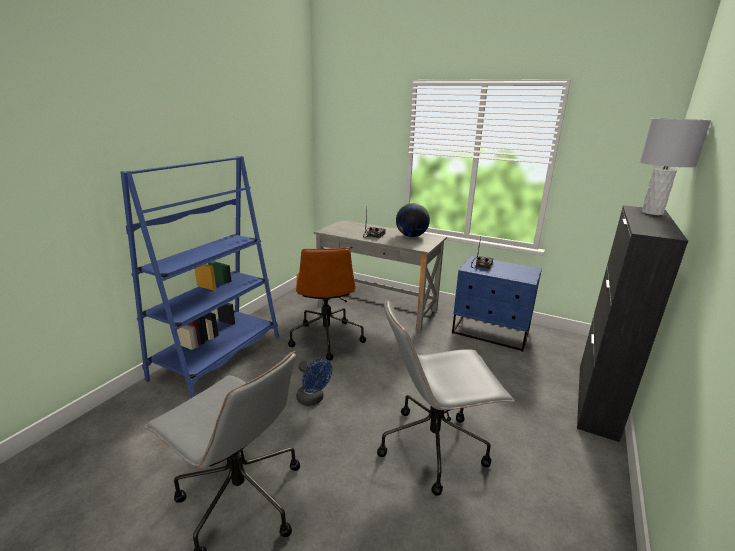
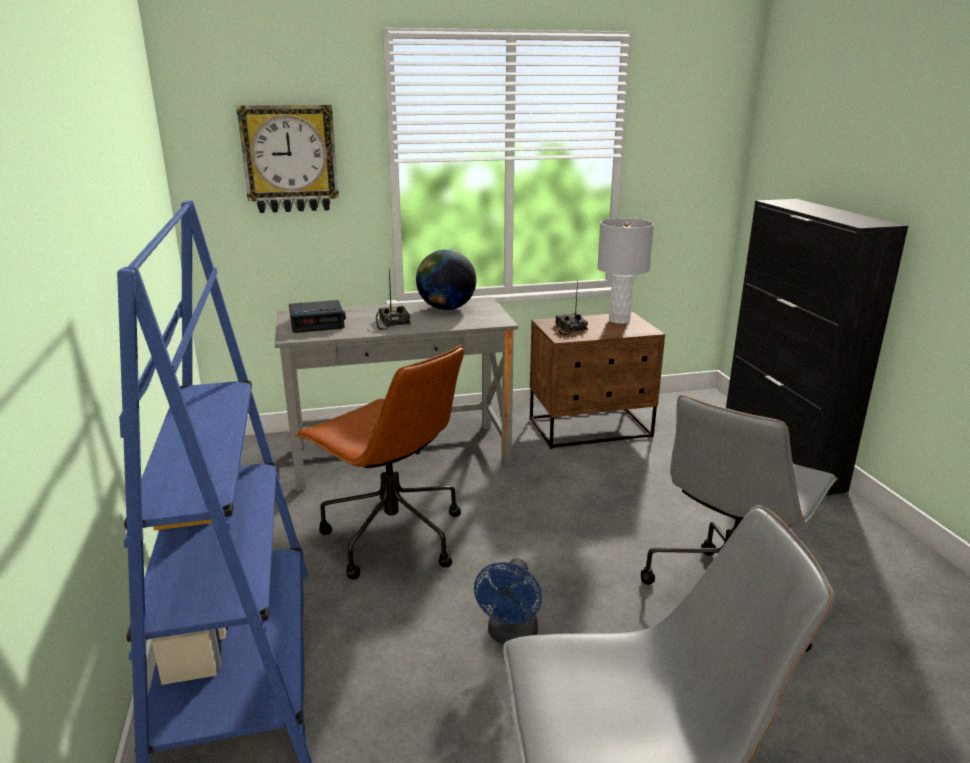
camera: 40 degrees left, 0 degrees up
blue fan [296,358,332,406] -> blue fan turned 105 degrees clockwise [474,558,542,644]
blue nightstand [452,256,542,352] -> brown nightstand [530,312,665,449]
grey table lamp [639,118,711,215] -> grey table lamp moved to [597,218,654,324]
none -> wall clock [237,105,339,213]
none -> alarm clock [289,300,346,333]

